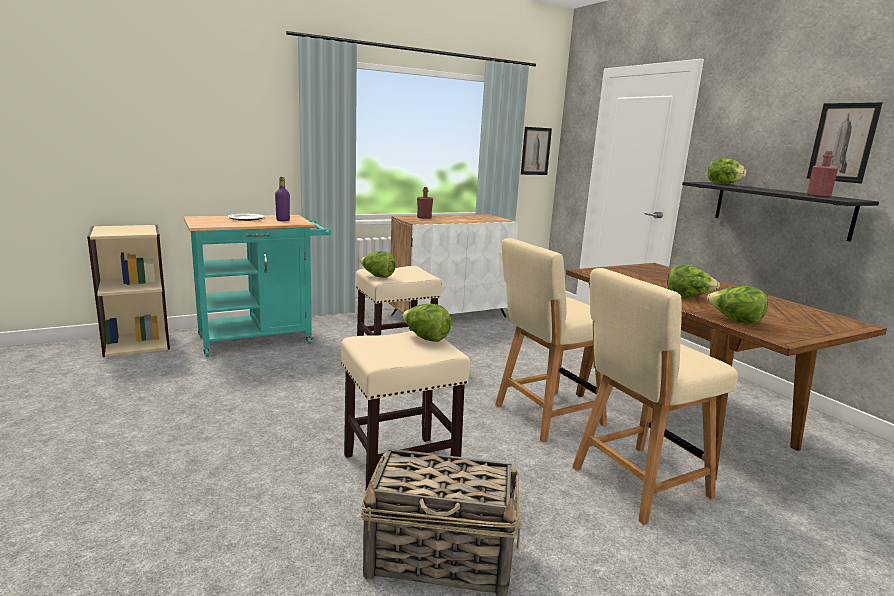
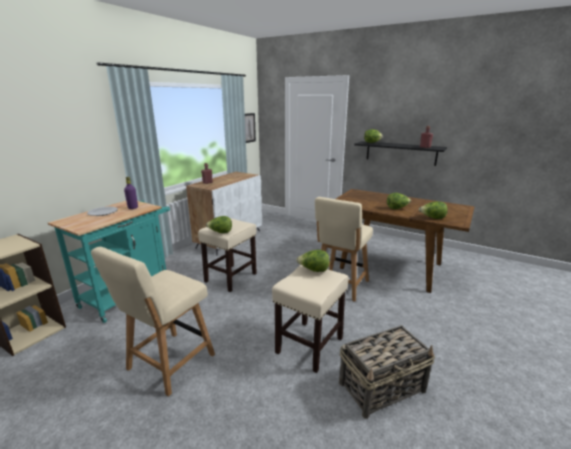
camera: 30 degrees left, 5 degrees up
beige chair [572,268,738,525] -> beige chair moved to [91,247,215,397]
picture [807,102,883,183] -> none

